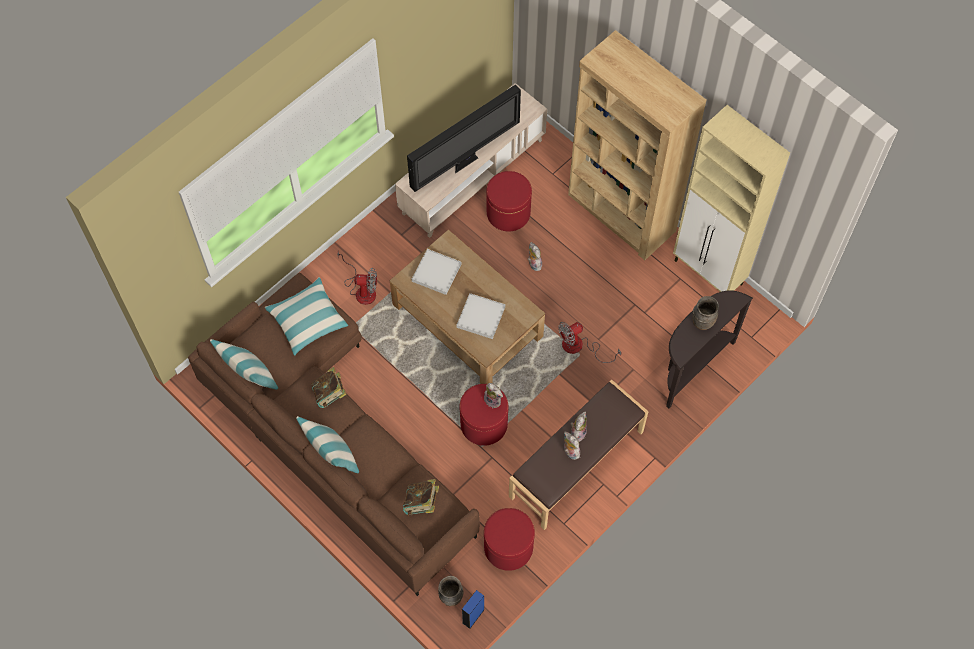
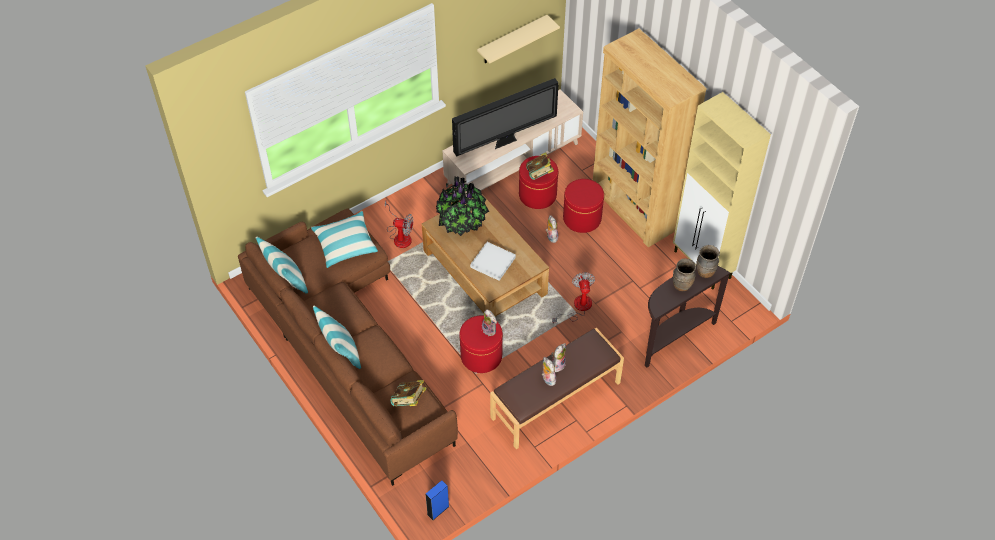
camera: 10 degrees right, 10 degrees down
book [311,367,346,408] -> book moved to [526,152,554,180]
white tray [412,249,461,295] -> potted plant [436,176,489,236]
brown vase [438,576,463,606] -> brown vase moved to [696,245,720,278]
red ottoman [484,508,535,571] -> red ottoman moved to [563,179,604,233]
fan [558,322,622,363] -> fan turned 105 degrees clockwise [552,272,595,324]
none -> beige shelf [477,15,560,63]

